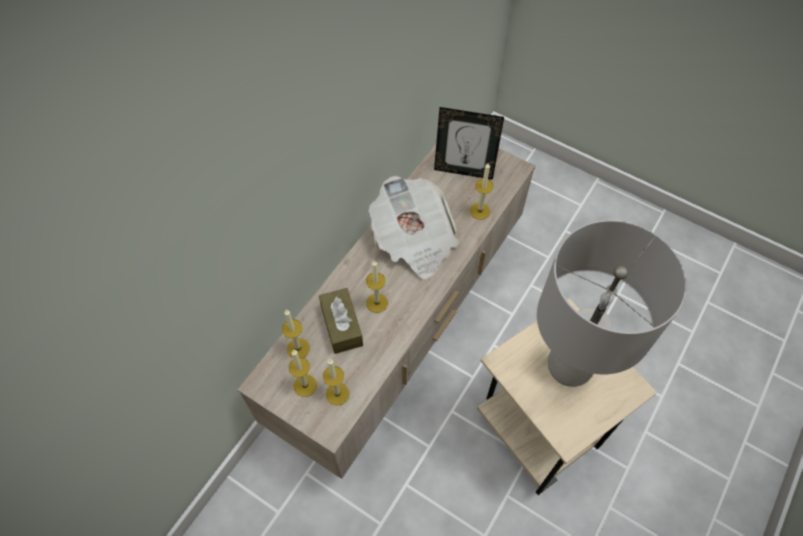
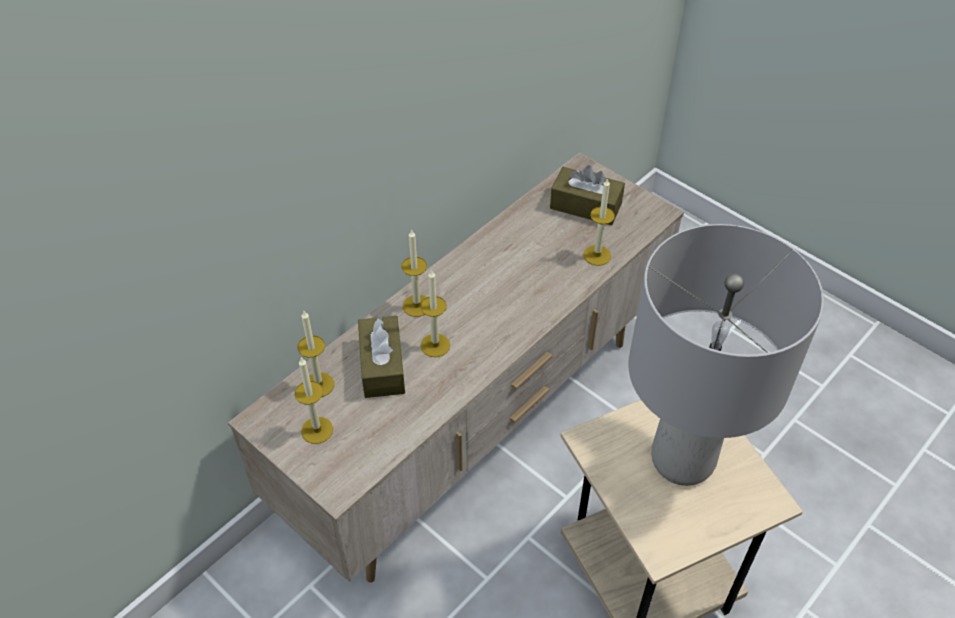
camera: 10 degrees right, 10 degrees down
candle [323,359,349,405] -> candle moved to [401,229,427,317]
newspaper [369,175,459,279] -> none
picture frame [434,107,504,180] -> brown tissue box [550,165,625,225]

